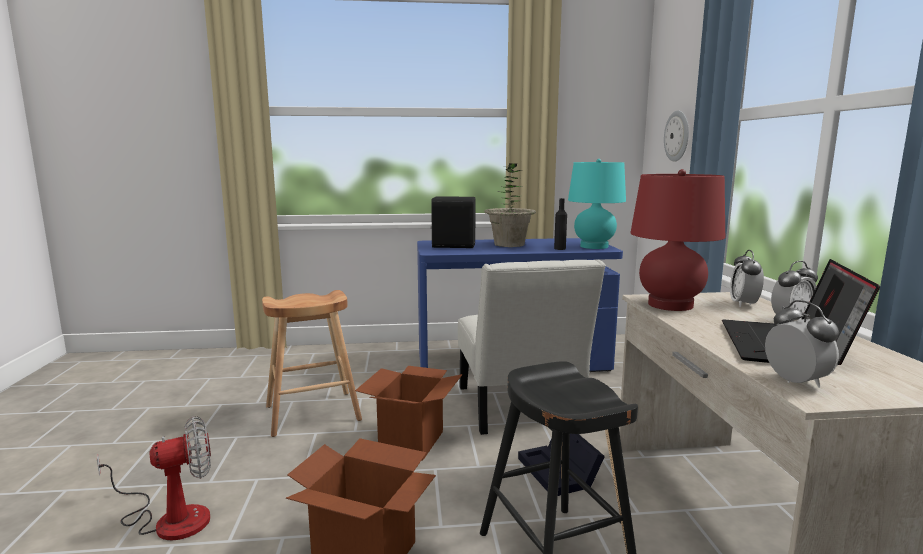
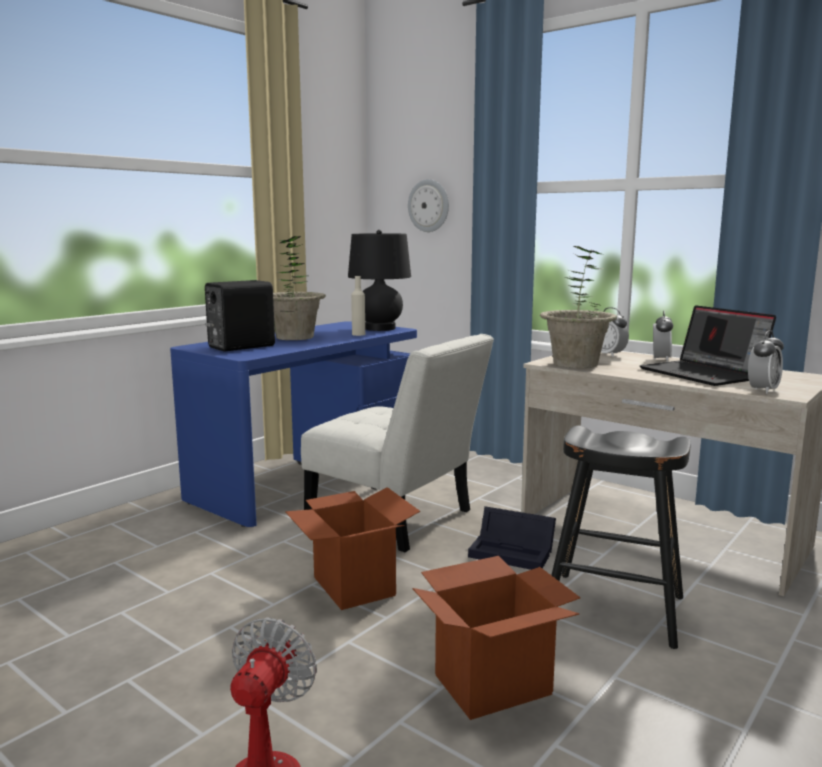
camera: 45 degrees left, 0 degrees up
brown stool [262,290,362,437] -> none
black bottle [554,198,567,250] -> beige bottle [351,276,365,336]
turquoise table lamp [568,159,626,249] -> black table lamp [348,230,411,331]
red table lamp [631,169,725,311] -> potted plant [540,246,617,368]
alarm clock [765,300,839,388] -> alarm clock turned 105 degrees clockwise [748,330,784,394]

